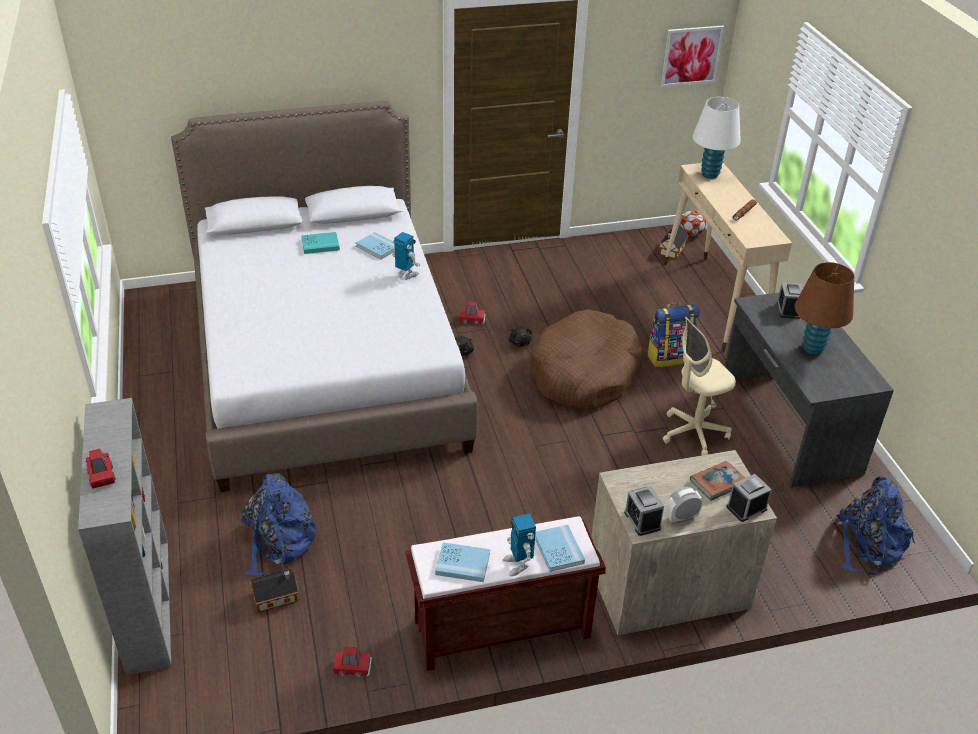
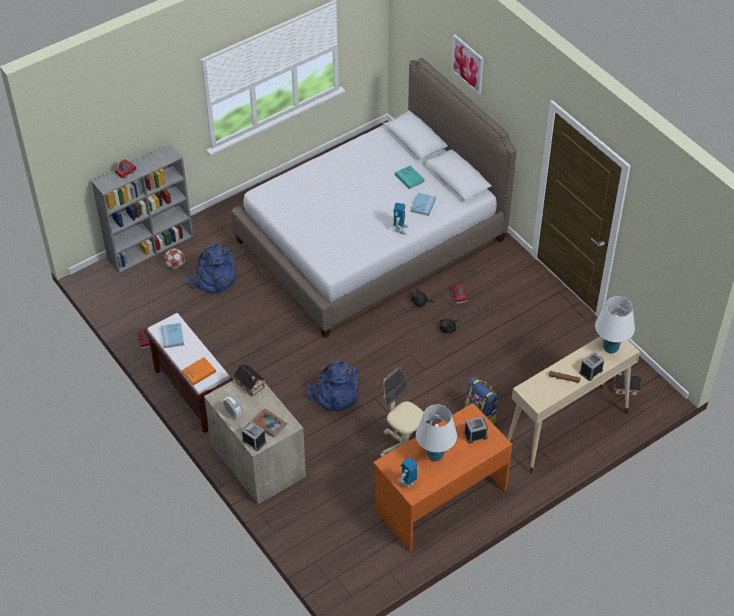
camera: 70 degrees right, 10 degrees up
toy house [250,569,299,613] -> toy house moved to [234,364,266,396]
toy robot [503,514,536,576] -> toy robot moved to [397,457,419,488]
brown dog bed [530,309,643,410] -> none
blue book [535,525,585,572] -> orange book [182,357,216,385]
alarm clock [624,486,664,536] -> alarm clock moved to [579,352,604,381]
picture [660,25,724,87] -> picture moved to [451,35,484,94]
football [680,210,706,236] -> football moved to [164,249,185,270]
grey desk [724,293,894,488] -> orange desk [373,403,512,551]
brown table lamp [795,262,854,355] -> white table lamp [416,404,457,461]
blue backpack [836,476,915,575] -> blue backpack moved to [307,360,359,412]

